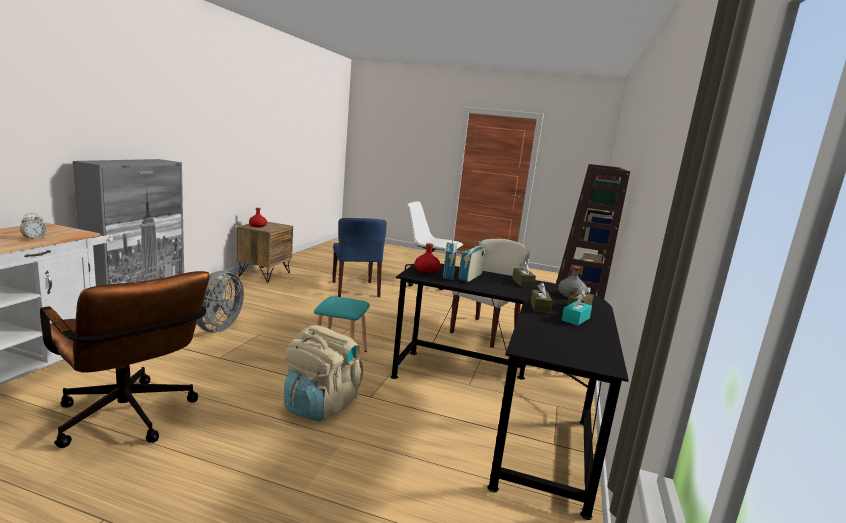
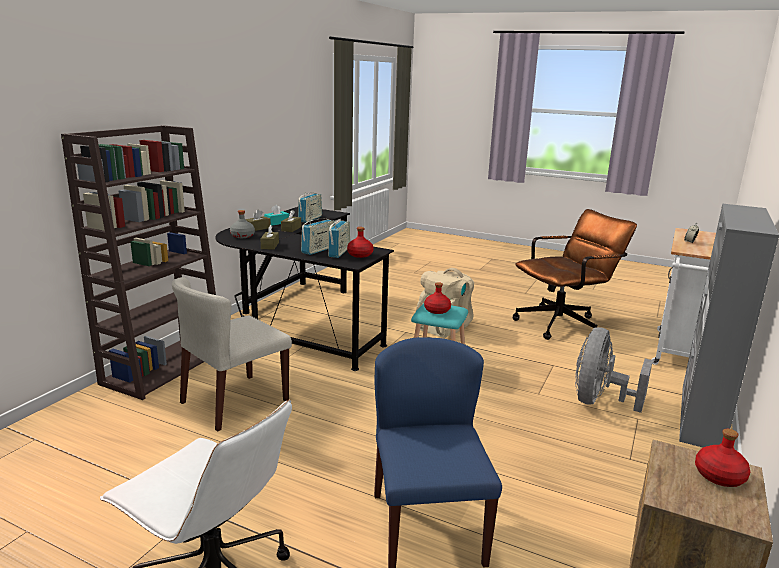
camera: 170 degrees left, 5 degrees up
brown office chair [40,271,210,448] -> brown office chair turned 105 degrees clockwise [513,209,637,340]
none -> radio [298,192,322,223]
none -> red bottle [424,282,451,314]

